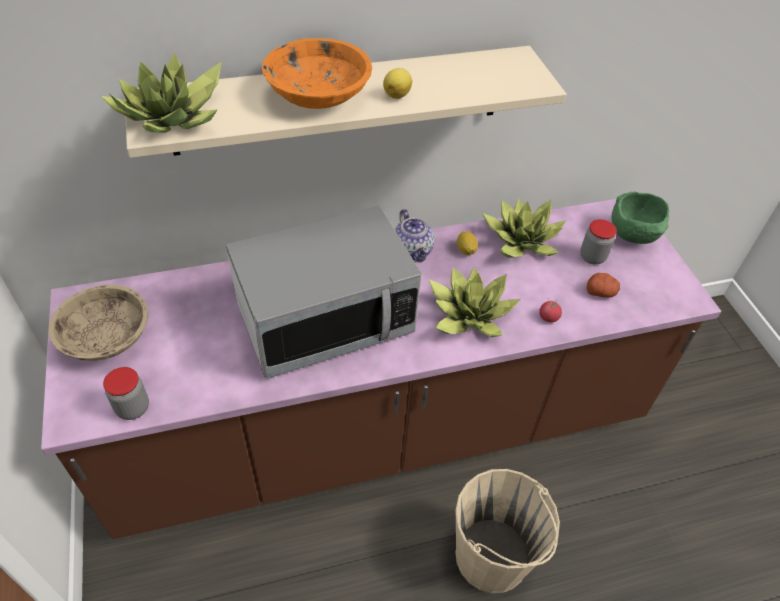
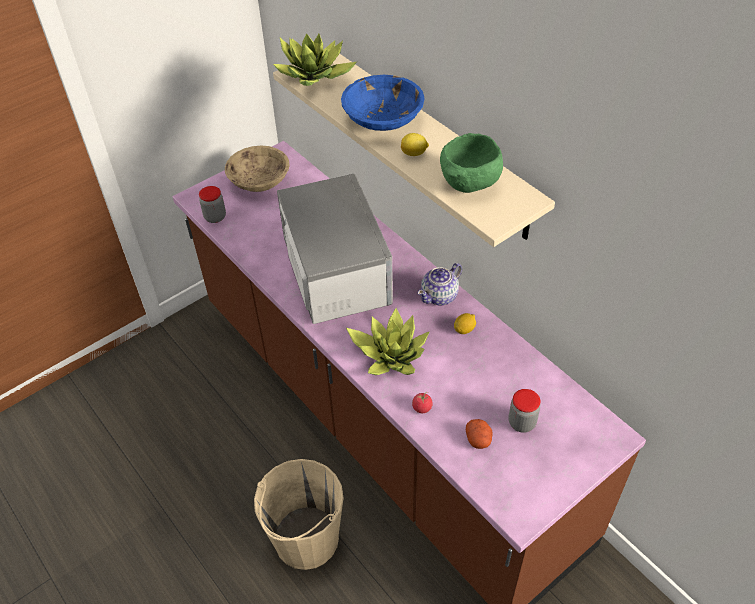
camera: 70 degrees right, 0 degrees up
microwave [226,205,421,378] -> microwave turned 150 degrees counterclockwise [277,174,393,324]
orange bowl [262,38,372,109] -> blue bowl [341,75,425,131]
potted plant [483,198,566,258] -> none
green bowl [612,192,669,244] -> green bowl moved to [440,133,503,193]

